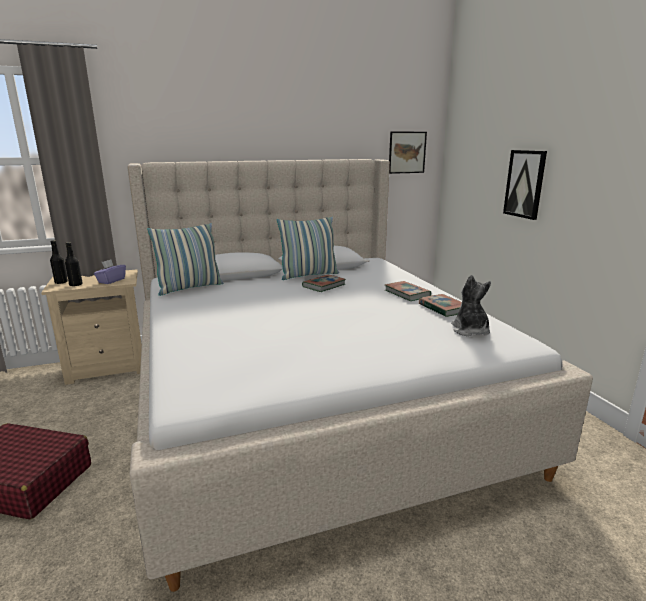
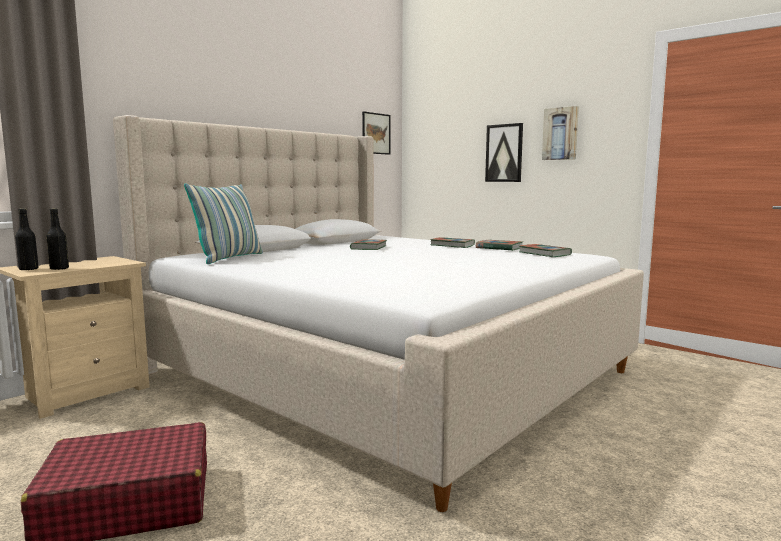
camera: 30 degrees left, 10 degrees down
purple tissue box [94,259,126,284] -> none
pillow [277,217,339,280] -> none
plush toy [451,275,491,336] -> book [519,244,572,257]
none -> picture [542,106,579,160]

